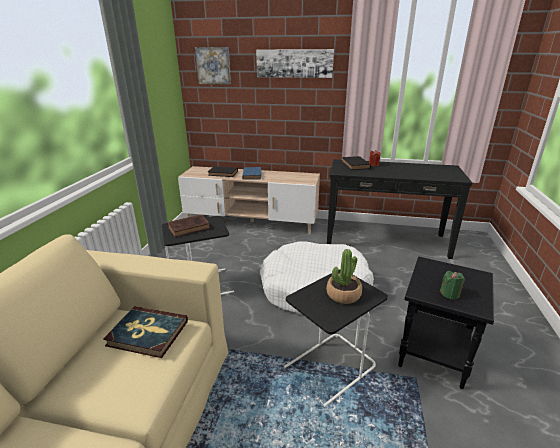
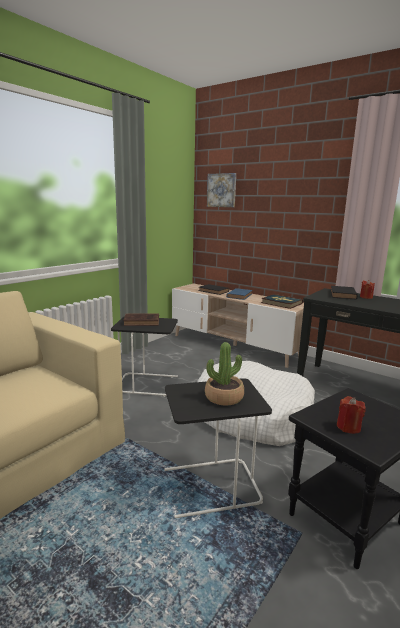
camera: 25 degrees right, 10 degrees down
book [103,306,188,358] -> book moved to [261,294,303,309]
picture [256,49,334,78] -> none
green candle [440,271,465,299] -> red candle [337,396,366,434]

